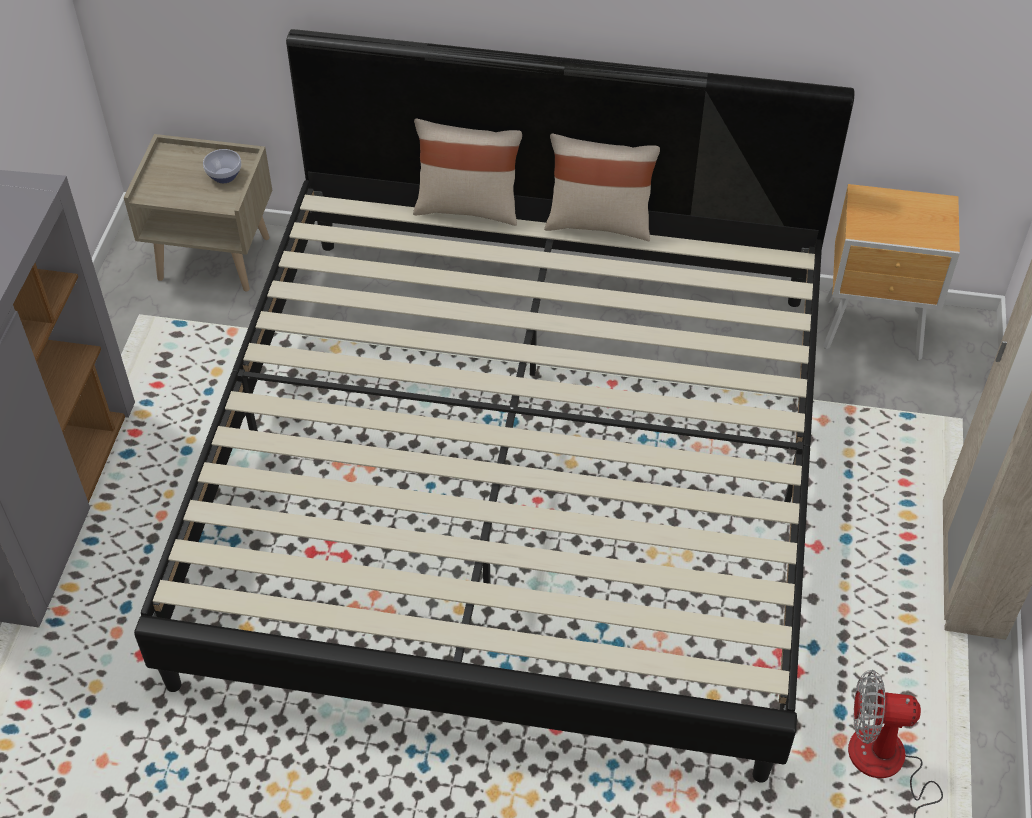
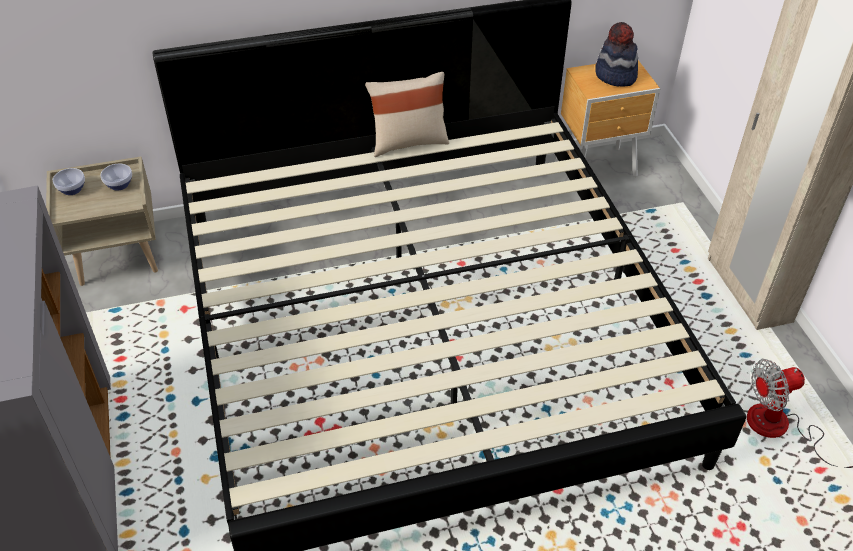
camera: 25 degrees left, 5 degrees down
beige pillow [413,119,522,226] -> none
none -> bowl [53,168,85,195]
none -> hat [595,22,638,87]

